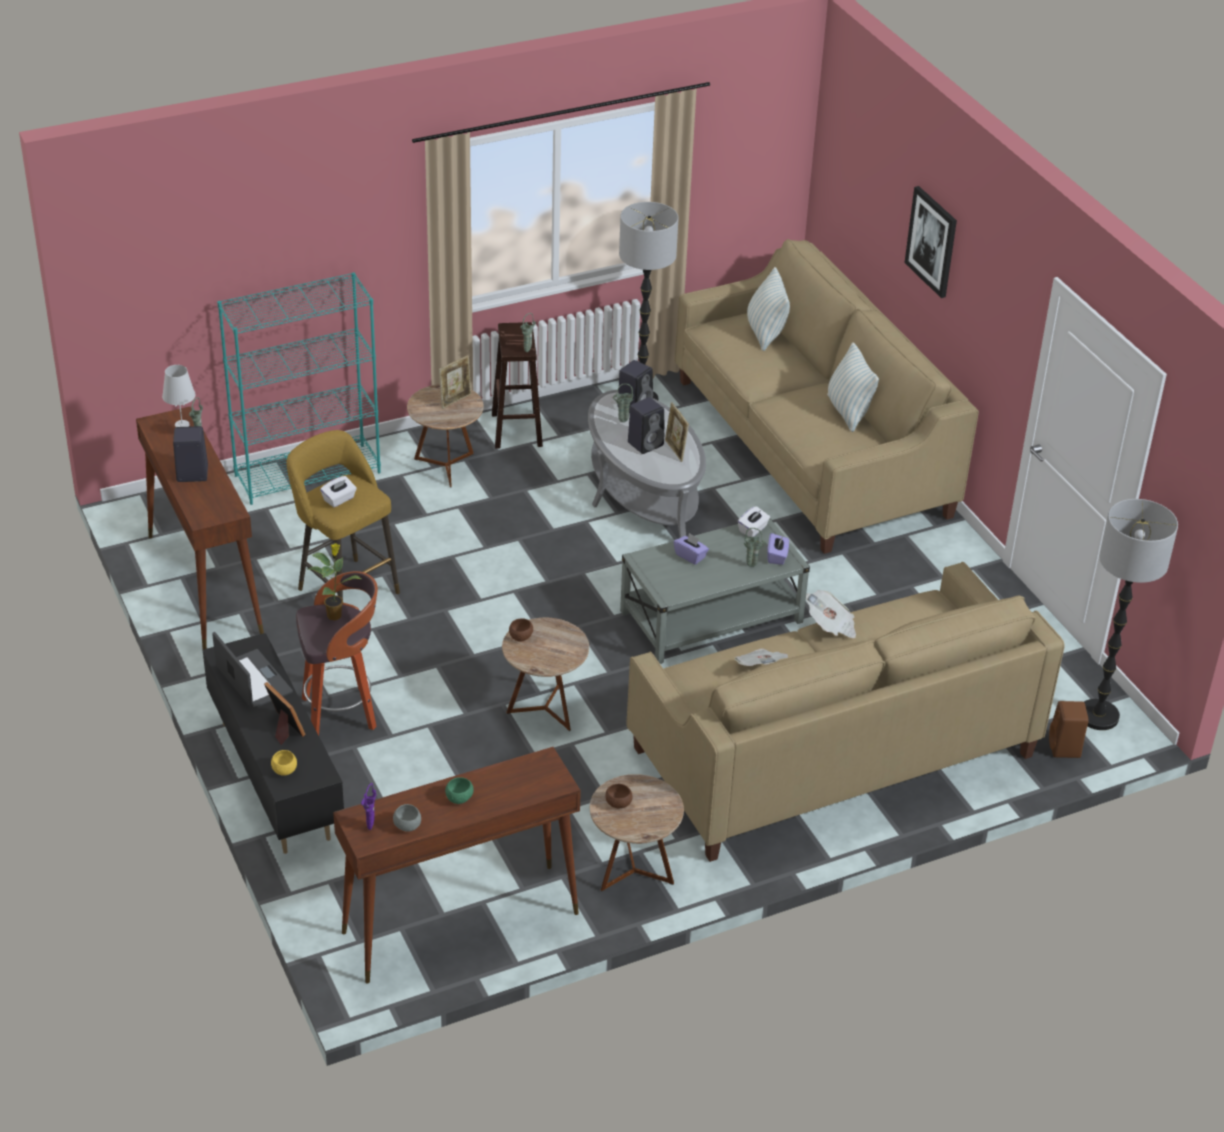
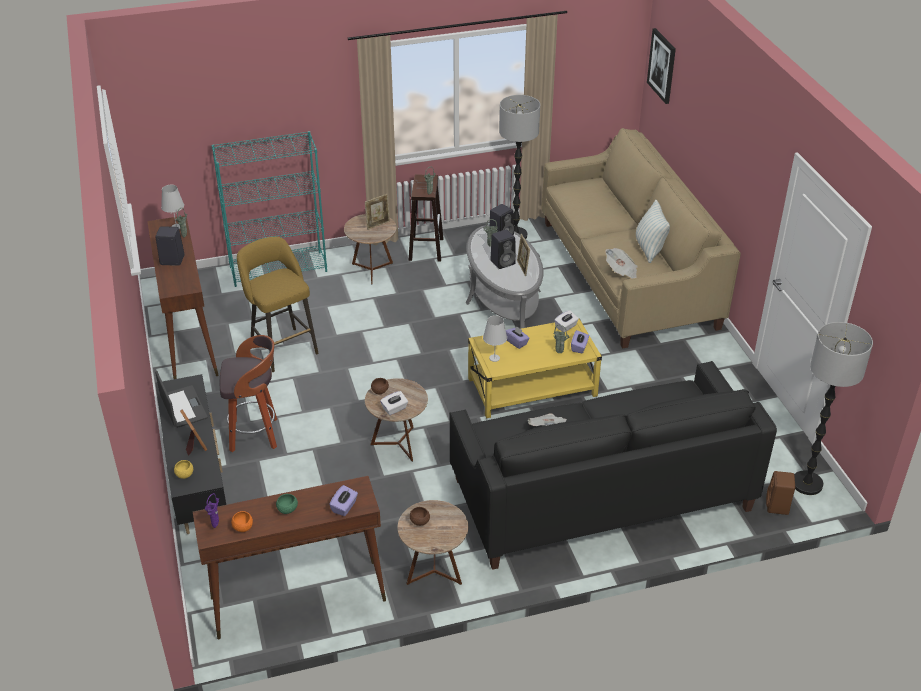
camera: 10 degrees right, 0 degrees up
potted plant [308,543,361,620] -> none
white tissue box [320,476,357,507] -> white tissue box moved to [380,391,408,415]
grey bowl [393,804,421,832] -> orange bowl [231,511,253,532]
grey coffee table [620,519,810,664] -> yellow coffee table [468,318,602,418]
beige sofa [626,562,1065,862] -> black sofa [450,361,777,570]
pillow [747,267,790,351] -> none
newspaper [806,590,856,638] -> newspaper moved to [605,248,637,278]
picture [905,186,957,298] -> picture moved to [647,28,676,104]
none -> purple tissue box [329,485,358,516]
none -> white table lamp [483,315,507,362]

